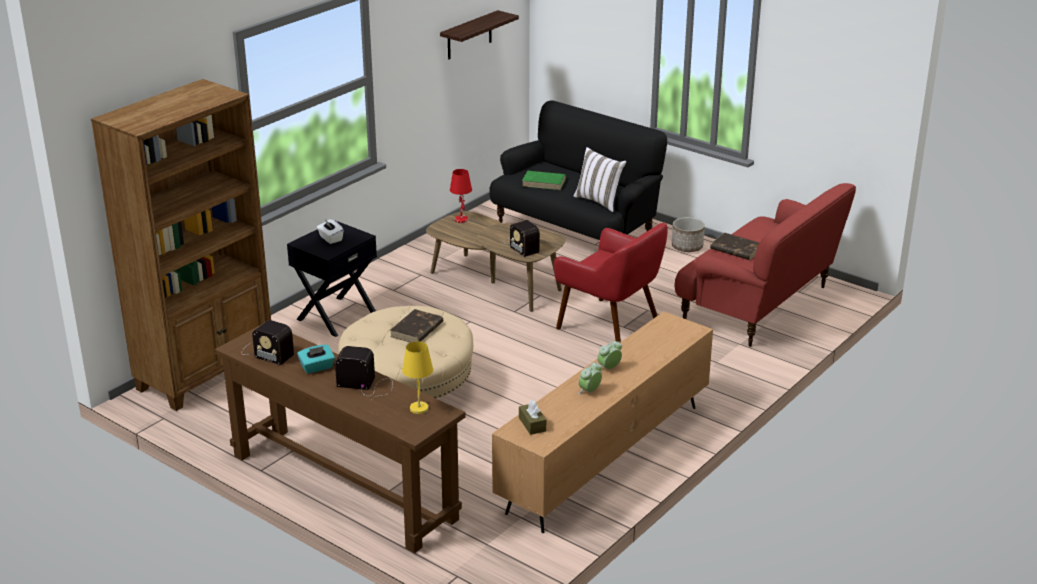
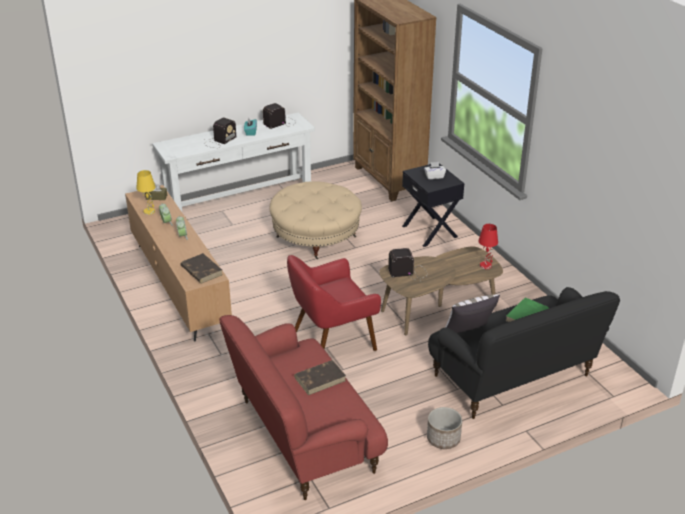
camera: 115 degrees right, 5 degrees up
brown console table [215,323,466,553] -> white console table [152,112,315,213]
brown book [390,309,443,343] -> brown book moved to [180,253,223,283]
yellow table lamp [402,341,433,414] -> yellow table lamp moved to [136,170,156,215]
shelf [440,10,519,59] -> none

